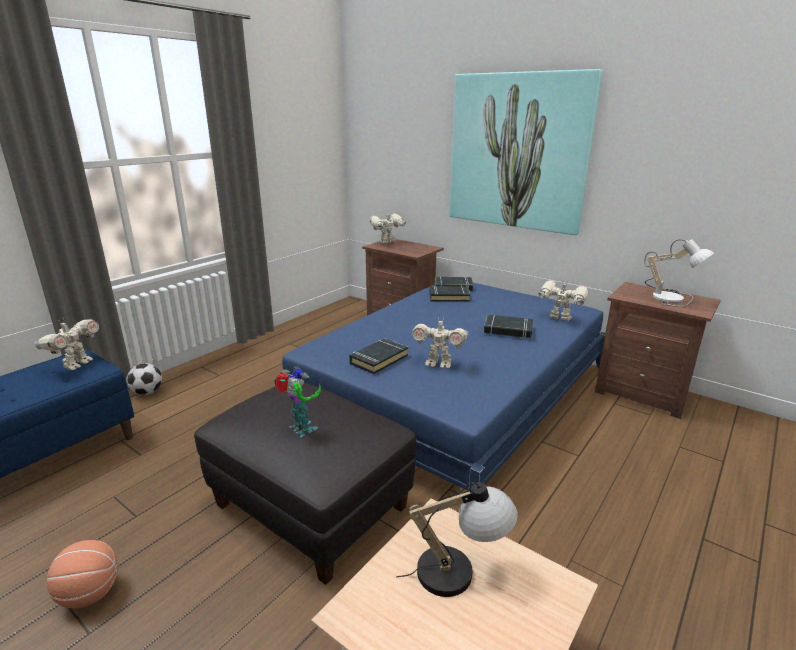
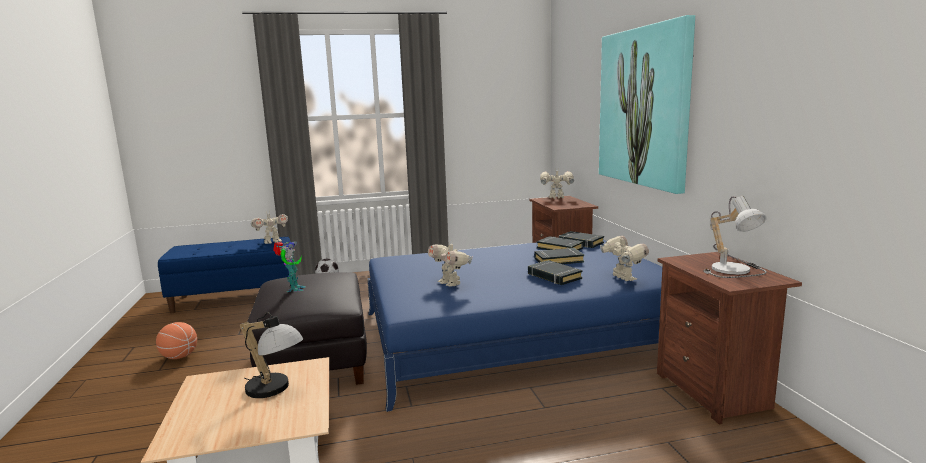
camera: 40 degrees right, 10 degrees down
black book [349,338,408,374] -> black book moved to [534,248,584,264]

